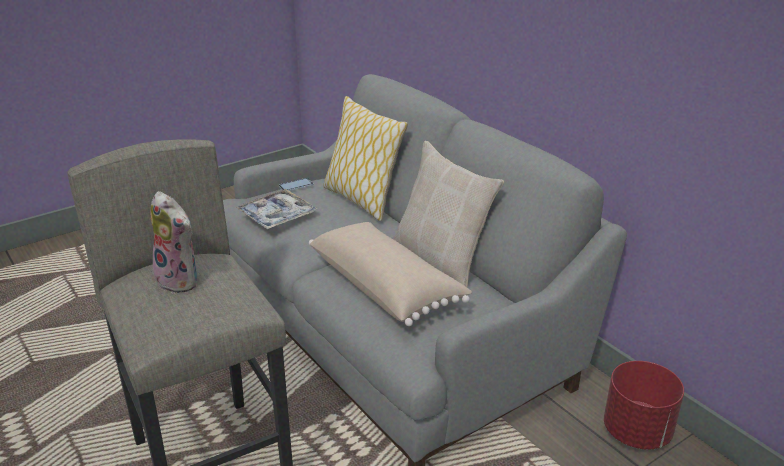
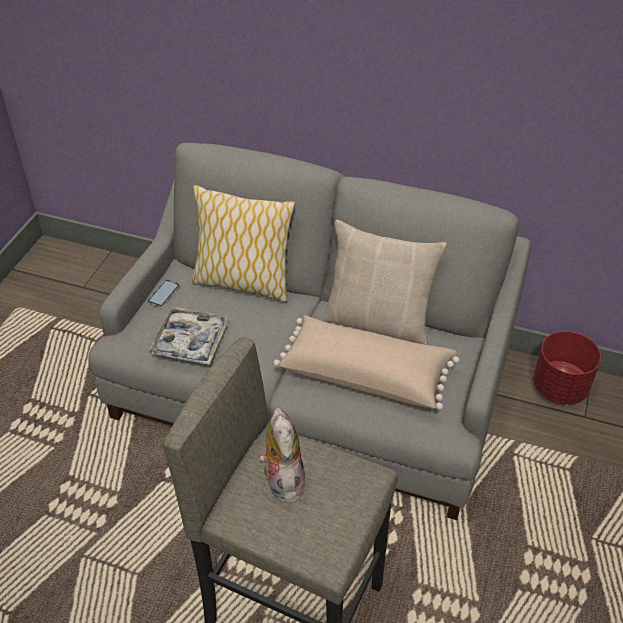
camera: 35 degrees left, 15 degrees up
plush toy [150,191,197,294] -> plush toy turned 105 degrees counterclockwise [259,408,306,503]

